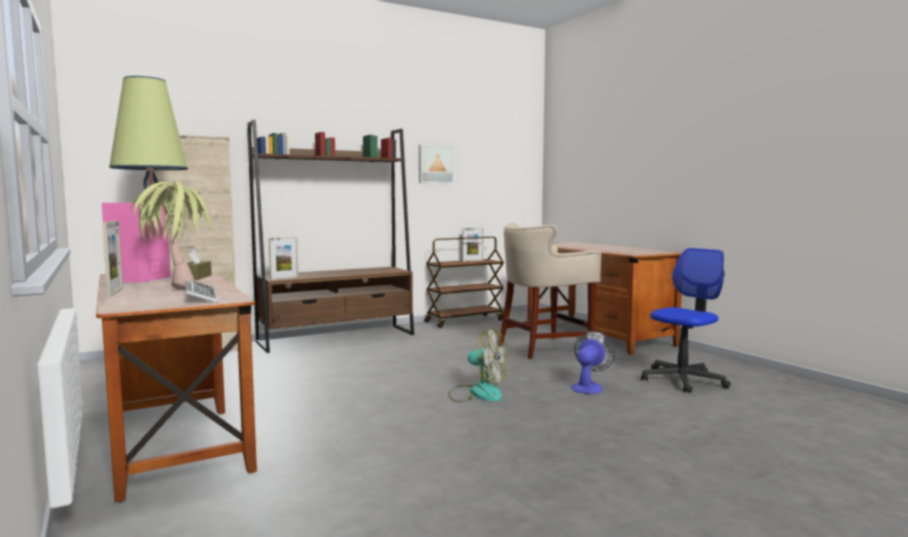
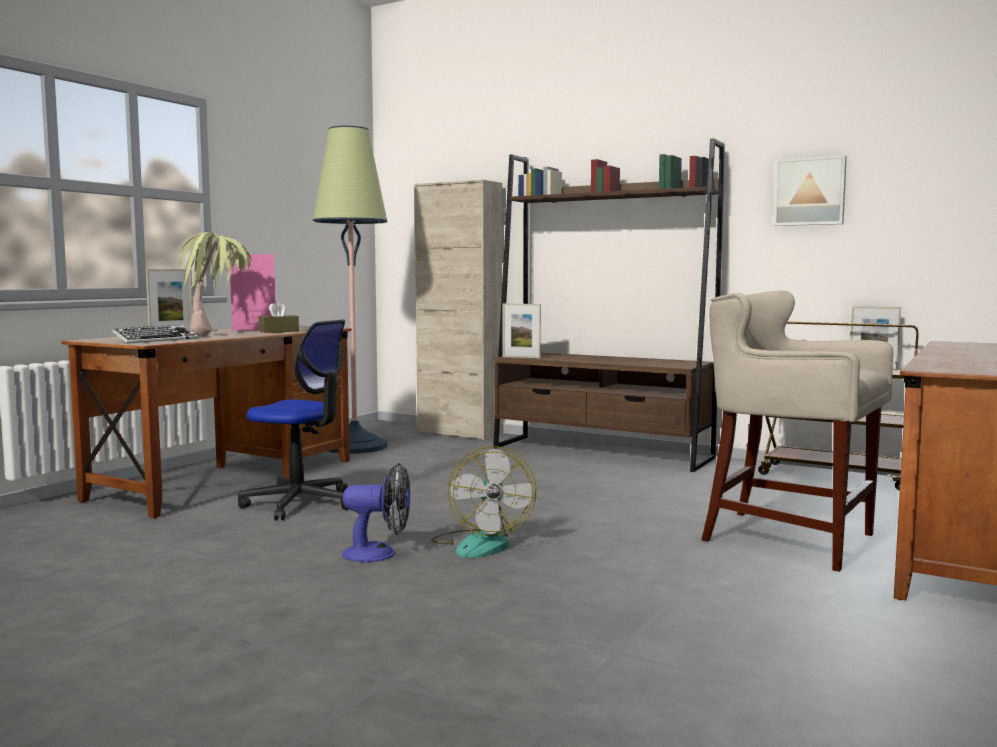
camera: 60 degrees right, 0 degrees up
fan [571,330,615,394] -> fan moved to [342,463,410,562]
office chair [641,248,731,393] -> office chair moved to [238,320,348,520]

